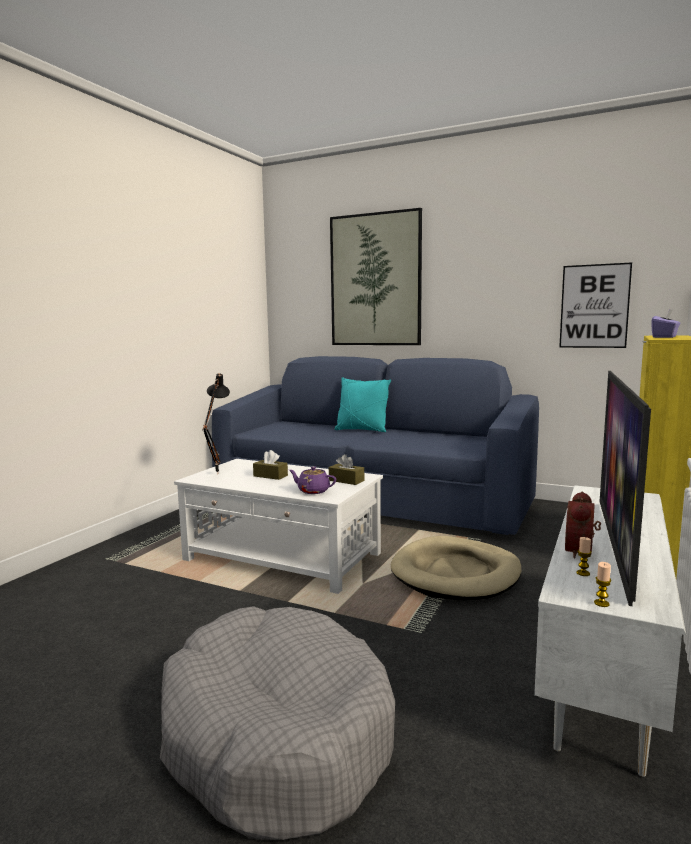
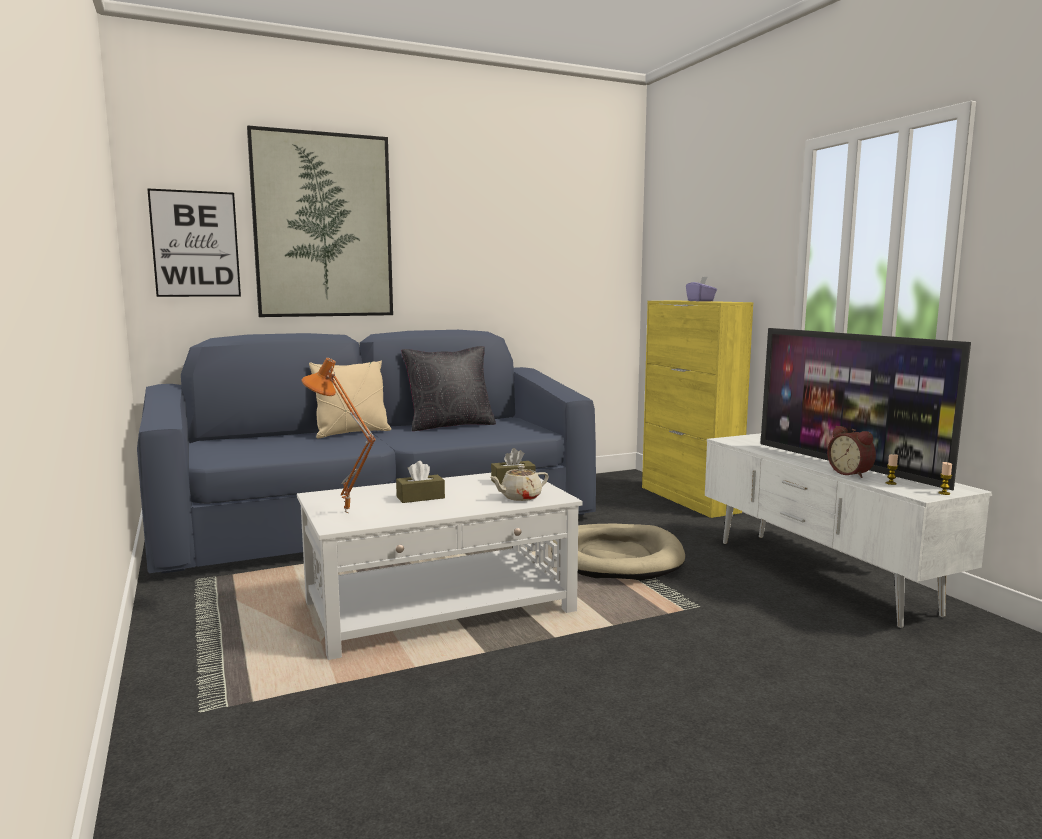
camera: 50 degrees left, 0 degrees up
grey dog bed [160,606,395,840] -> none
black table lamp [202,373,230,472] -> orange table lamp [301,358,376,513]
purple teapot [289,466,336,494] -> beige teapot [490,465,549,501]
turquoise pillow [335,377,391,432] -> beige pillow [309,361,391,439]
picture [559,262,632,348] -> picture moved to [147,188,241,297]
none -> black pillow [401,346,496,431]

